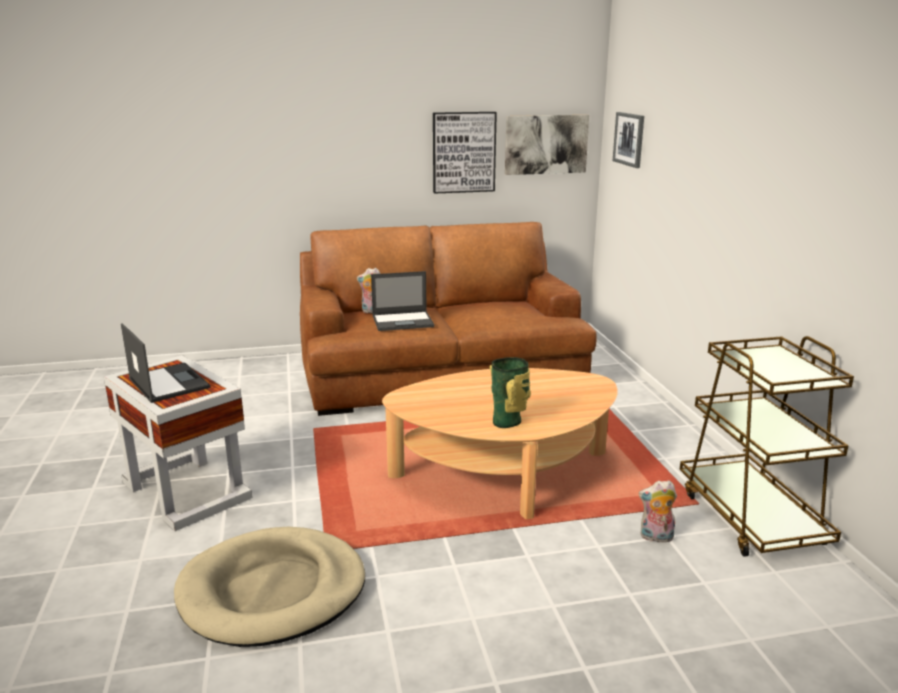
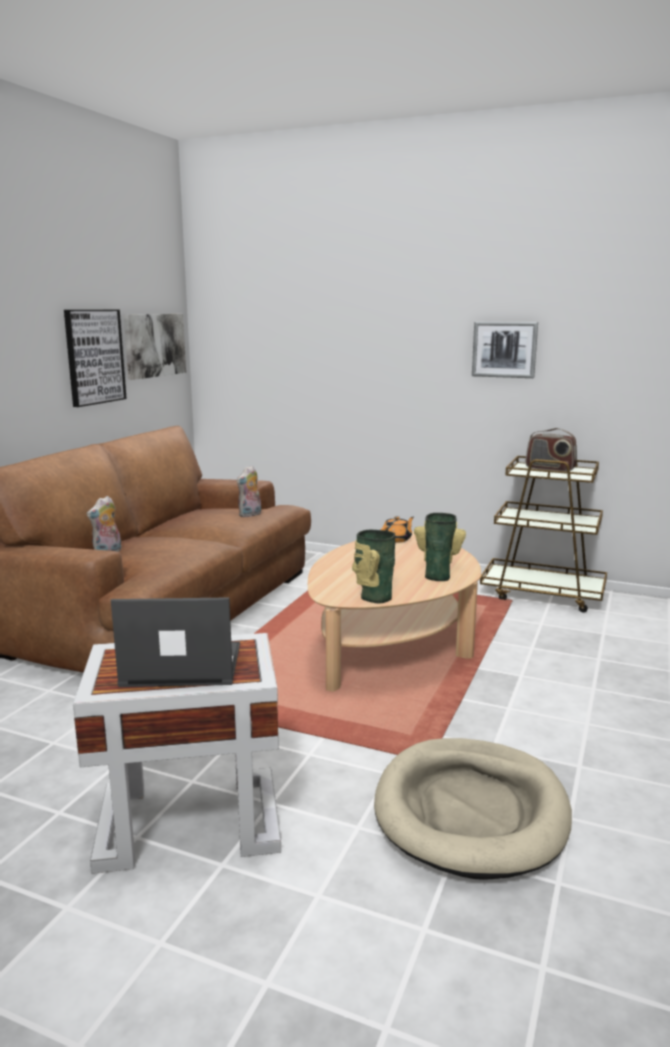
camera: 55 degrees left, 5 degrees down
laptop [371,271,434,331] -> none
picture [613,112,644,168] -> picture moved to [472,322,538,378]
plush toy [639,480,677,542] -> plush toy moved to [236,465,261,517]
none -> vase [352,530,395,604]
none -> orange teapot [381,516,414,542]
none -> radio [526,428,577,472]

